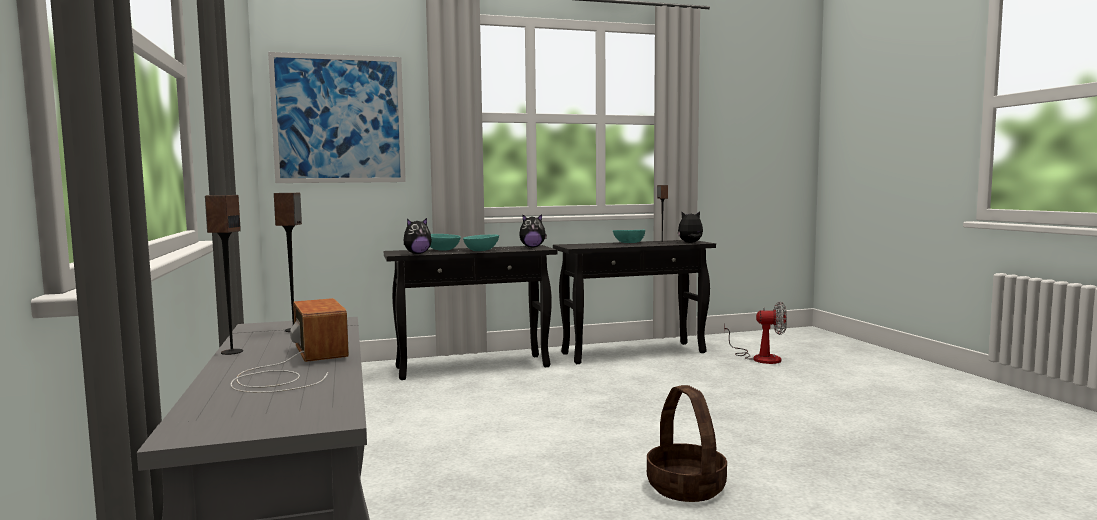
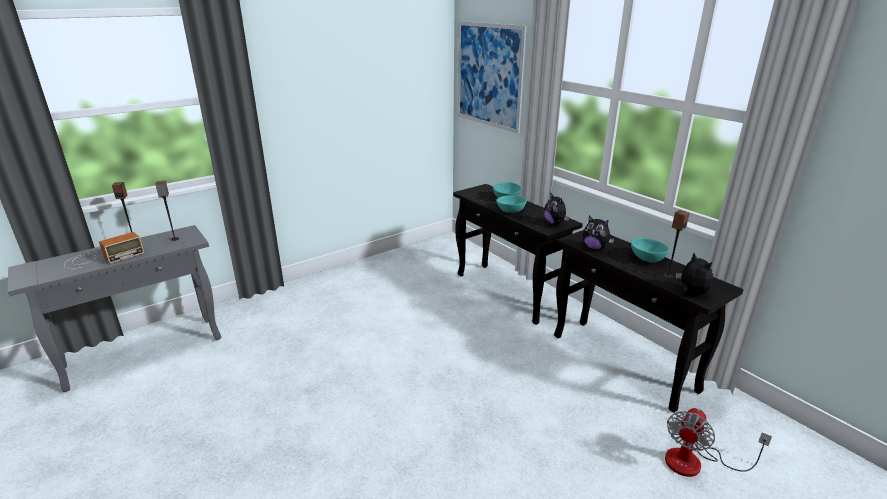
camera: 70 degrees right, 20 degrees up
plush toy [403,218,432,254] -> plush toy moved to [583,216,614,250]
basket [647,385,727,502] -> none
fan [724,301,787,364] -> fan turned 45 degrees clockwise [665,408,772,477]

